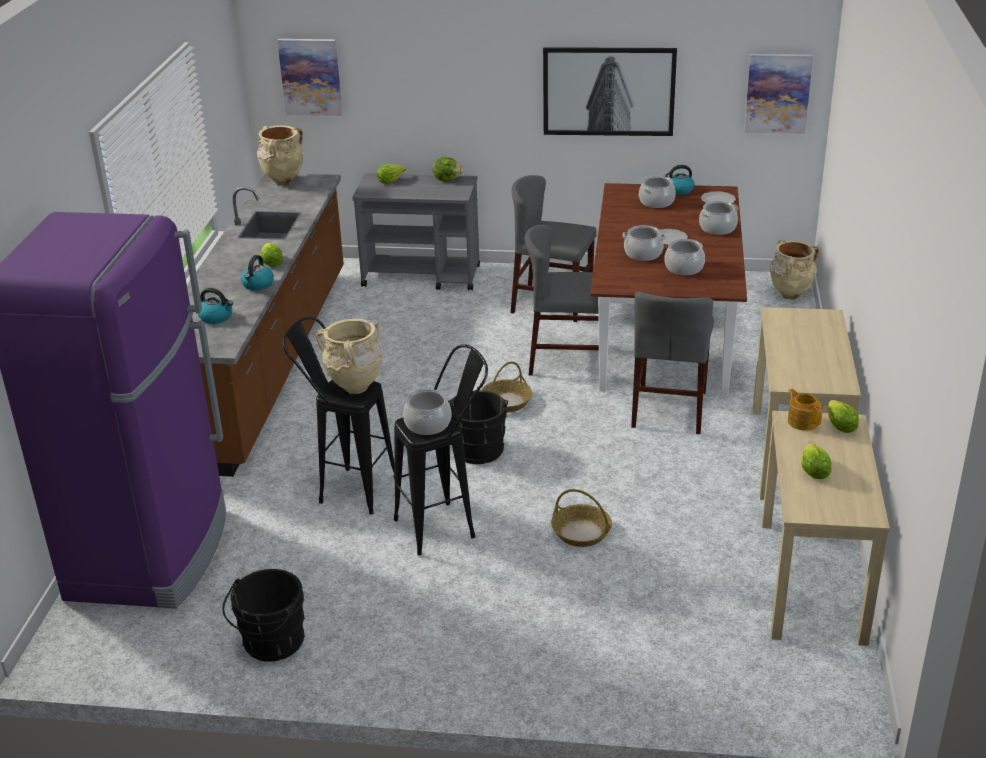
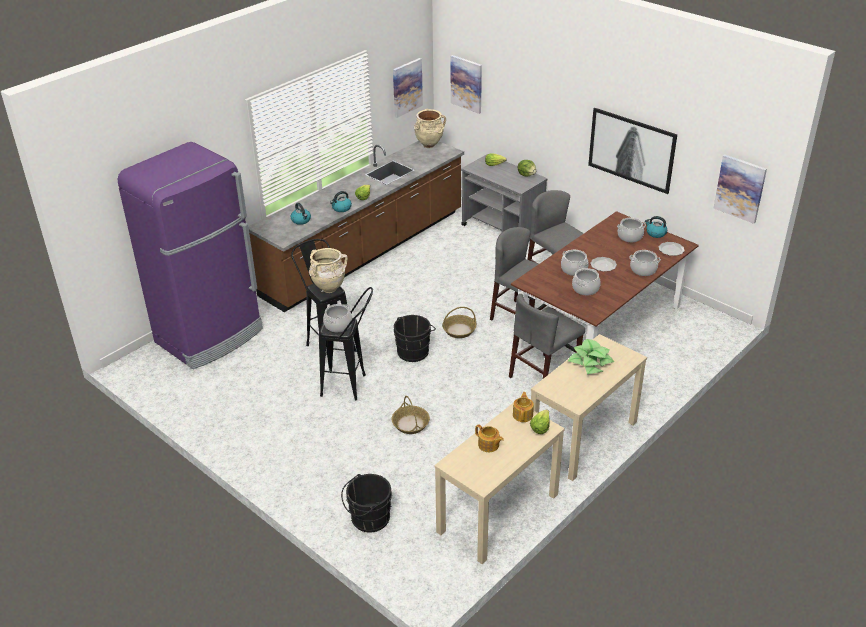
camera: 35 degrees right, 5 degrees up
black bucket [222,569,305,661] -> black bucket moved to [341,474,392,533]
beige vase [770,240,819,300] -> none
lettuce [801,443,832,479] -> teapot [475,424,504,452]
none -> picture [393,58,423,118]
none -> potted plant [568,339,614,375]

